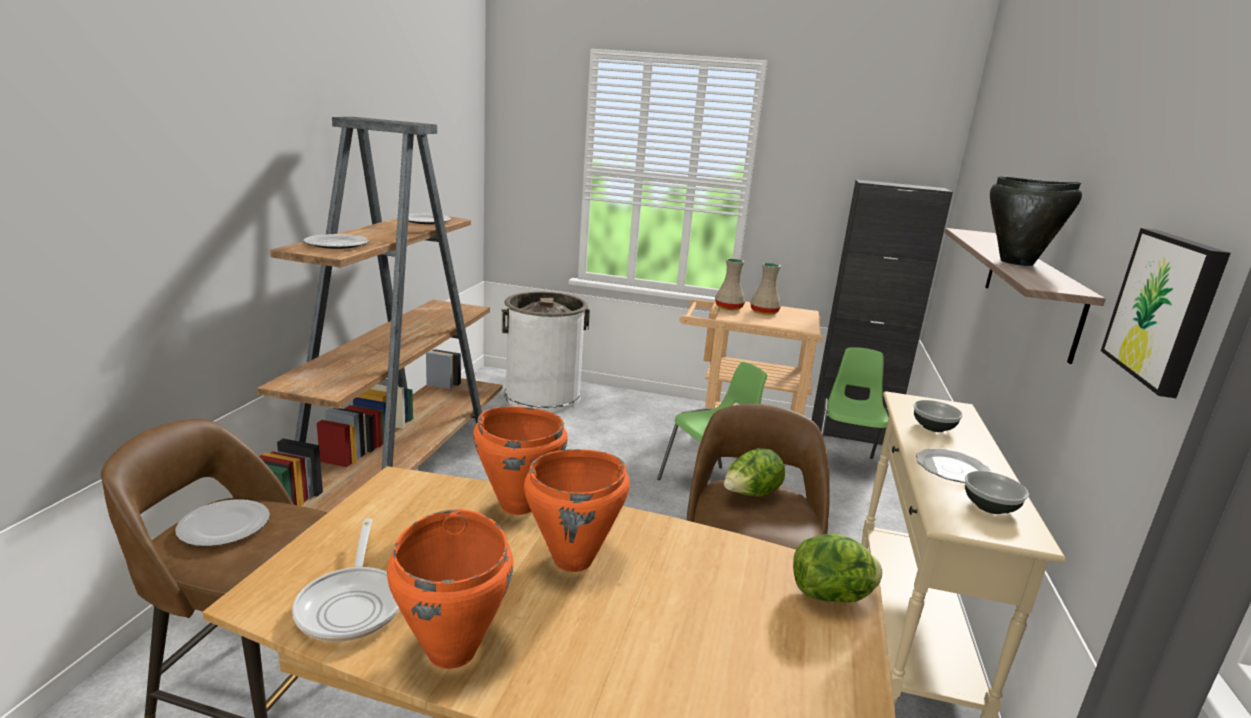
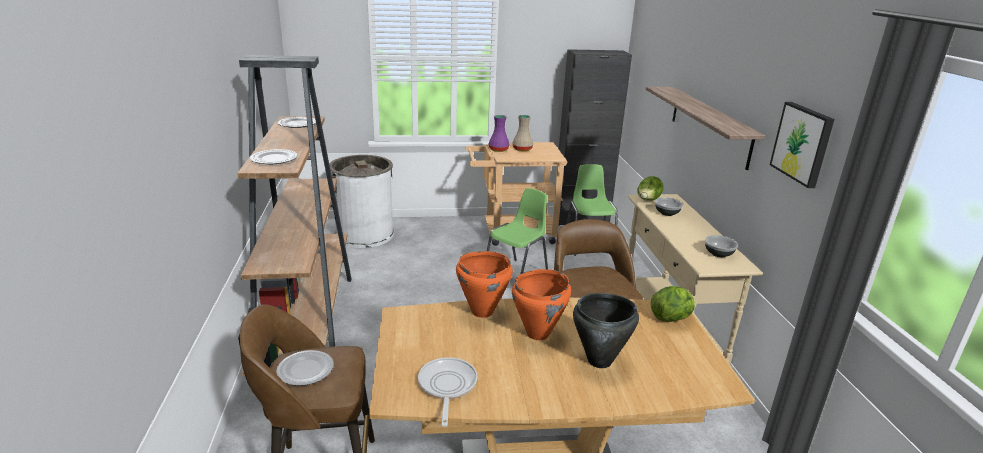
camera: 20 degrees left, 5 degrees up
frying pan [292,518,399,642] -> frying pan turned 150 degrees counterclockwise [418,357,478,427]
orange cooking pot [387,509,513,669] -> none
beige vase [715,259,745,310] -> purple vase [489,115,509,152]
lettuce [724,448,785,497] -> lettuce moved to [637,176,664,201]
plate [916,449,991,483] -> none
black cooking pot [990,176,1082,266] -> black cooking pot moved to [573,293,639,368]

